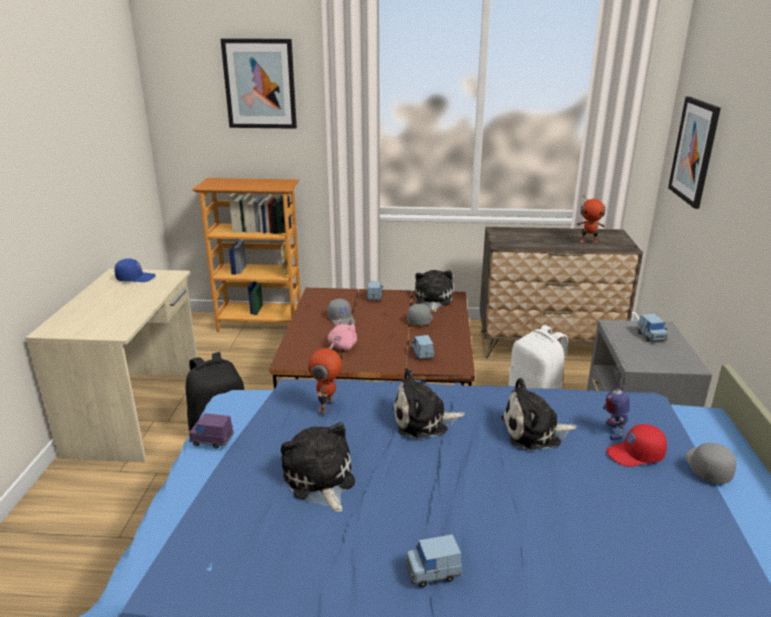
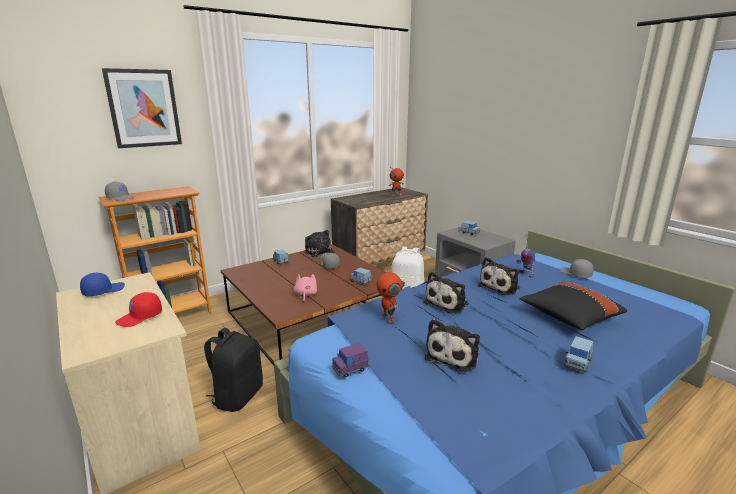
camera: 40 degrees left, 5 degrees down
plush toy [281,422,355,512] -> plush toy turned 90 degrees counterclockwise [425,319,480,372]
grey cap [328,299,355,325] -> grey cap moved to [105,182,135,201]
red cap [606,424,667,467] -> red cap moved to [115,292,162,327]
picture [668,97,721,209] -> none
none -> black pillow [520,282,627,330]

